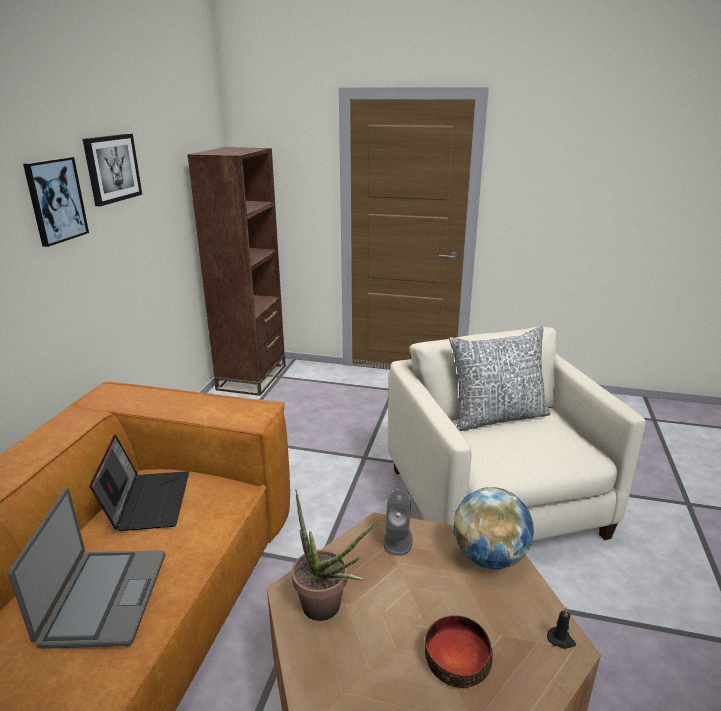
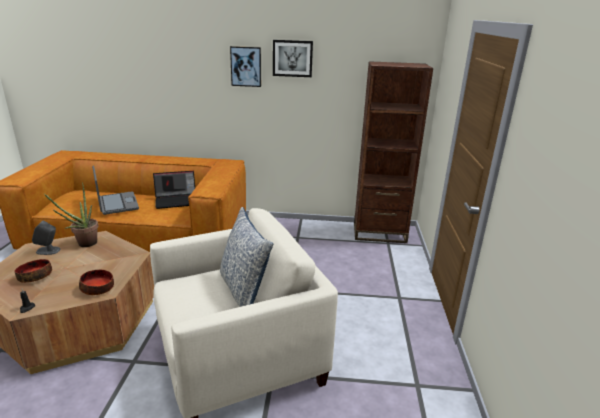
camera: 80 degrees right, 0 degrees up
laptop [8,488,165,649] -> laptop turned 105 degrees counterclockwise [92,165,139,215]
grey speaker [384,488,412,556] -> grey speaker moved to [32,220,60,255]
globe [453,487,534,569] -> bowl [79,270,114,295]

